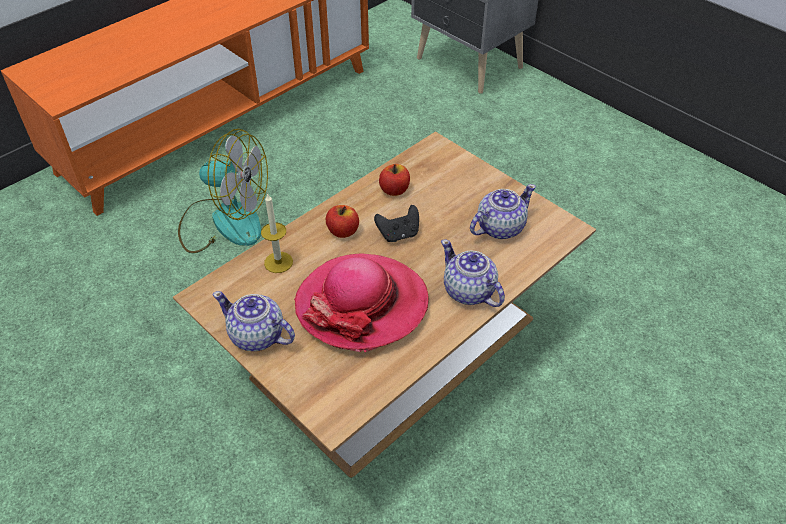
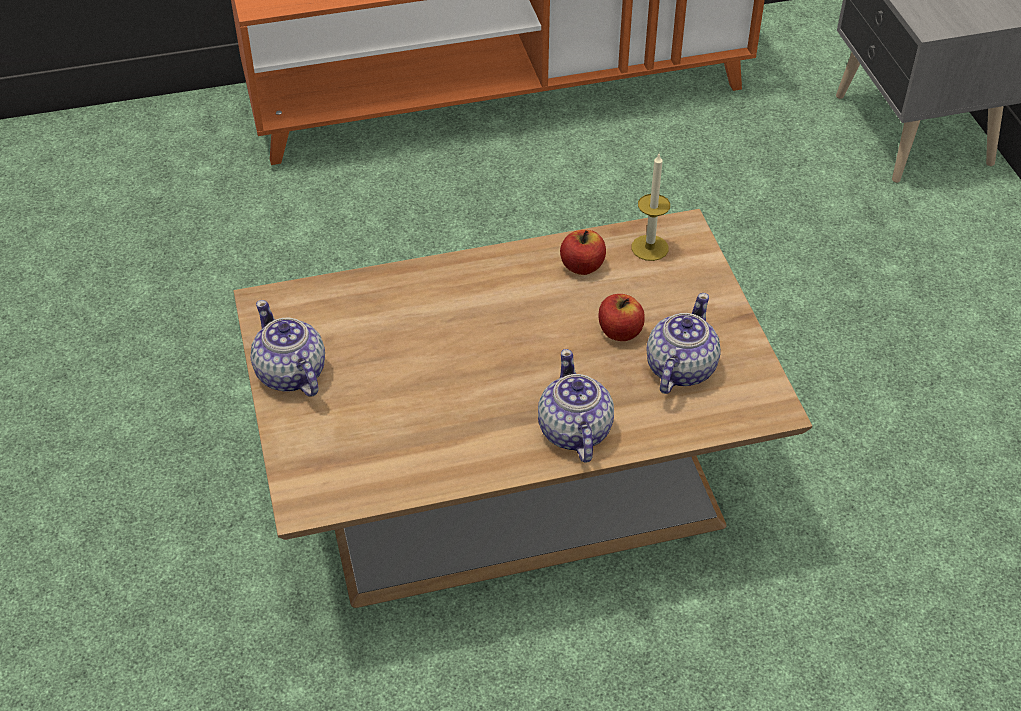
camera: 30 degrees right, 0 degrees up
fan [178,129,268,253] -> none
candle [261,193,293,273] -> candle moved to [631,154,670,261]
hat [294,254,429,352] -> none
apple [326,205,359,238] -> apple moved to [599,294,645,341]
black game controller [374,205,419,242] -> none
teapot [470,184,536,239] -> teapot turned 60 degrees counterclockwise [647,293,721,394]

